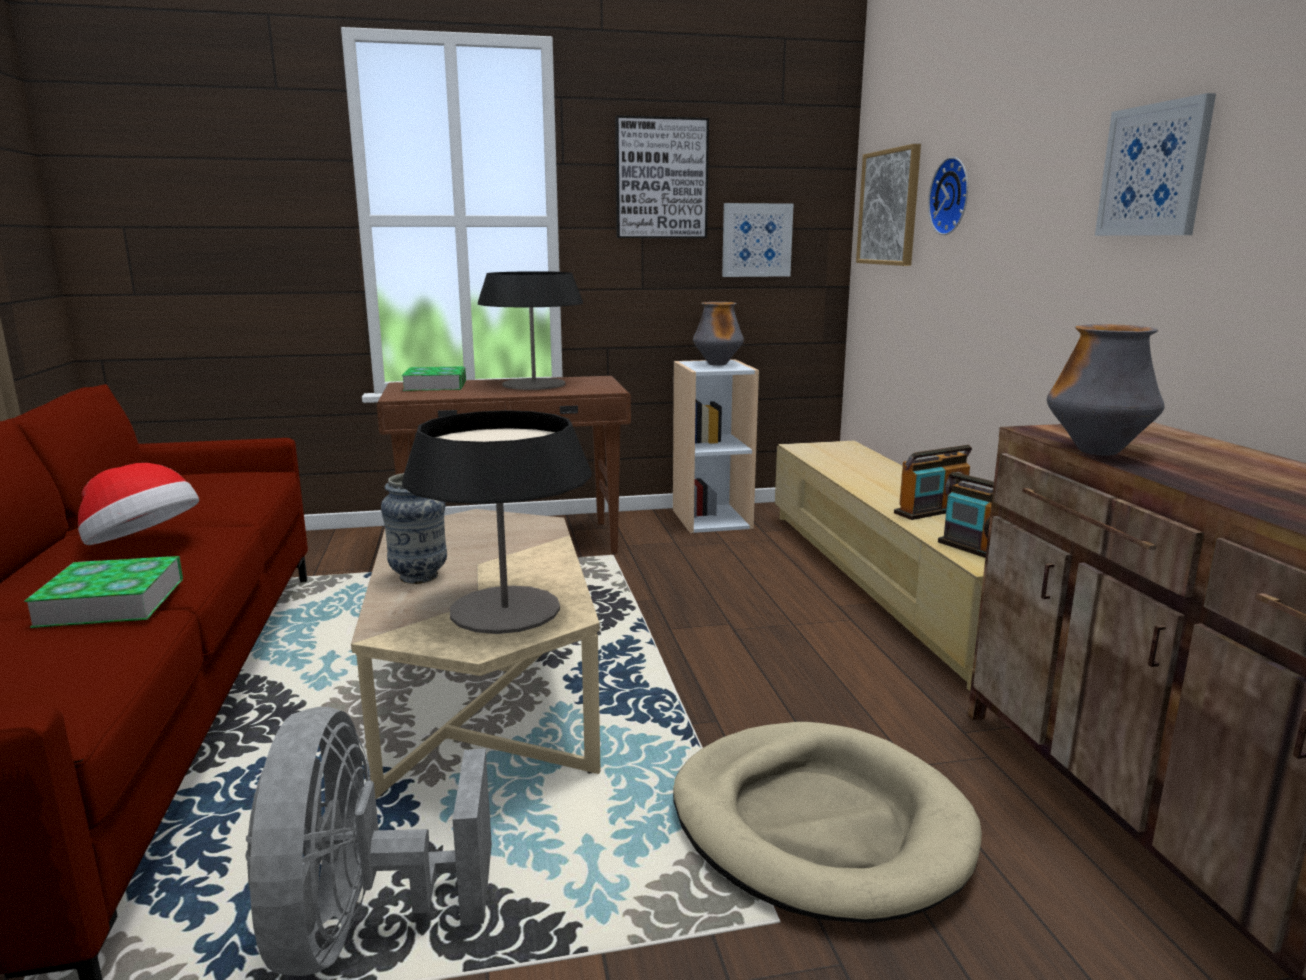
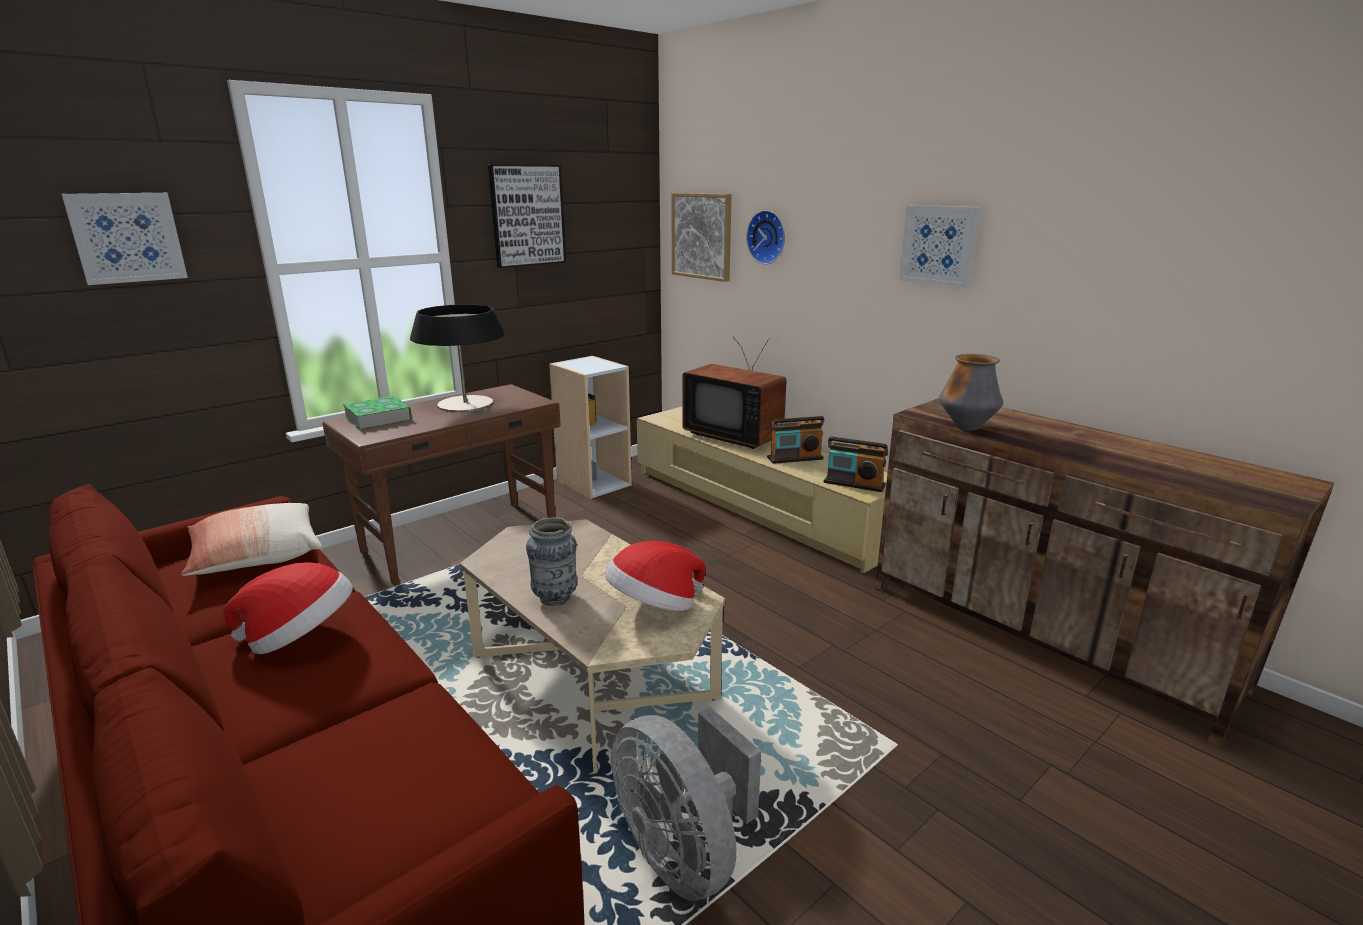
camera: 30 degrees left, 5 degrees up
book [24,556,183,628] -> none
table lamp [402,410,592,634] -> hat [605,541,706,611]
beige dog bed [673,722,982,923] -> none
vase [693,302,744,366] -> none
picture [722,203,794,277] -> picture moved to [62,193,188,285]
radio [894,445,972,520] -> radio turned 45 degrees clockwise [767,416,824,464]
none -> pillow [181,503,322,576]
none -> television [682,337,787,449]

